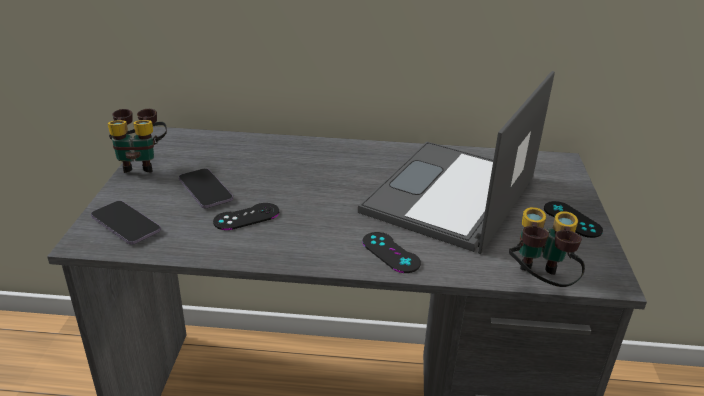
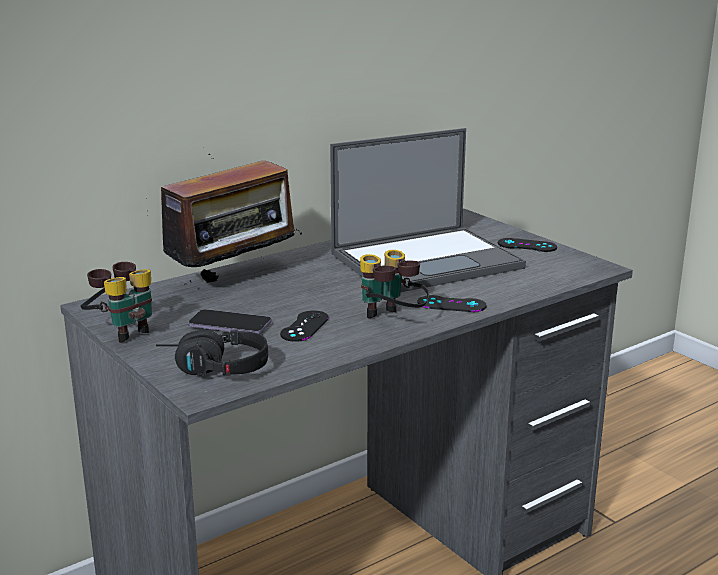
camera: 40 degrees left, 10 degrees down
phone [91,201,161,245] -> black headphones [156,329,268,376]
laptop [358,71,555,254] -> laptop turned 105 degrees counterclockwise [330,128,526,292]
binoculars [509,207,585,287] -> binoculars moved to [360,250,429,318]
none -> radio [147,147,304,285]

